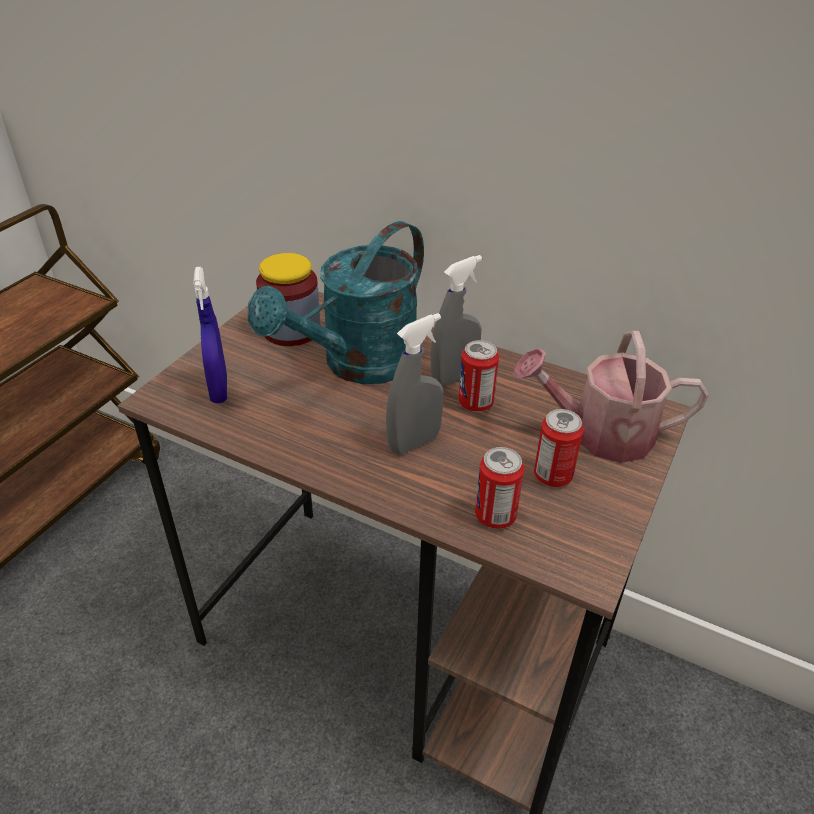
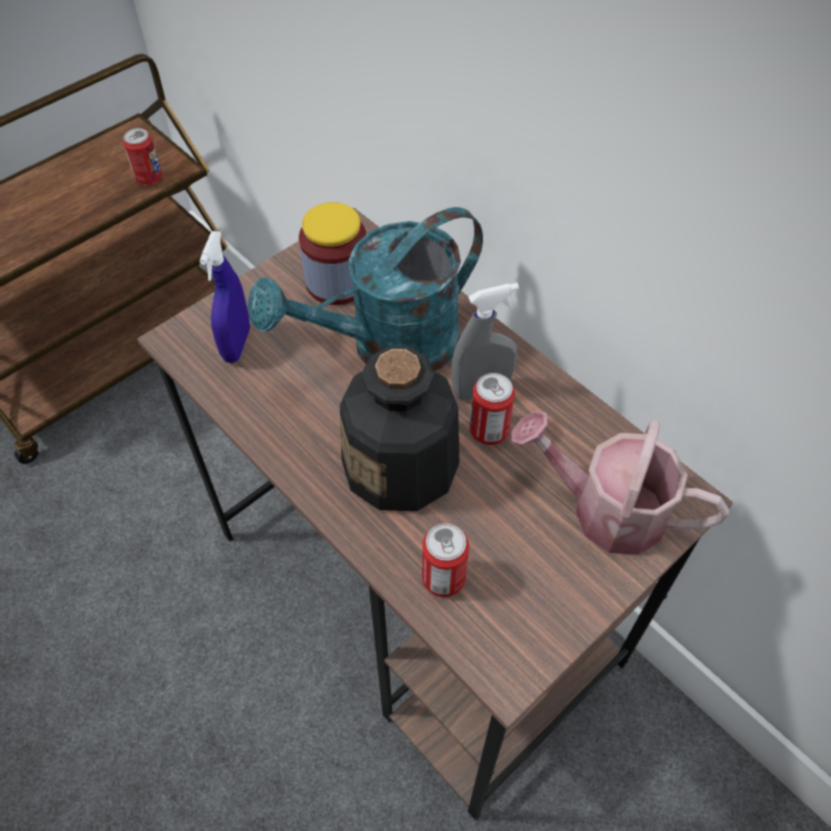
camera: 20 degrees right, 15 degrees up
grey spray bottle [386,313,443,454] -> bottle [340,346,459,511]
can [534,409,584,487] -> can moved to [123,128,162,185]

